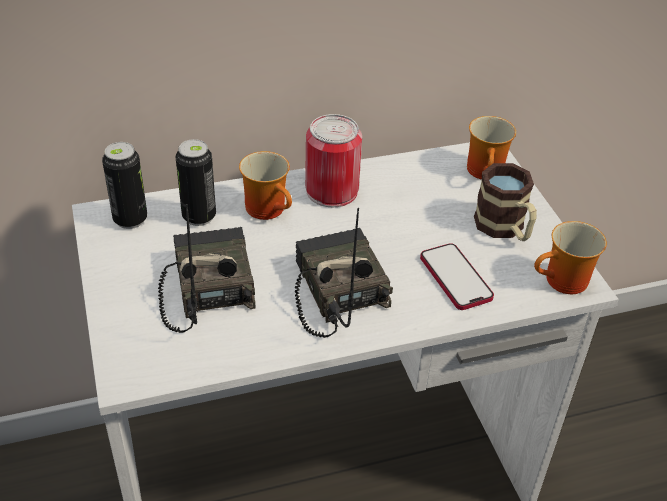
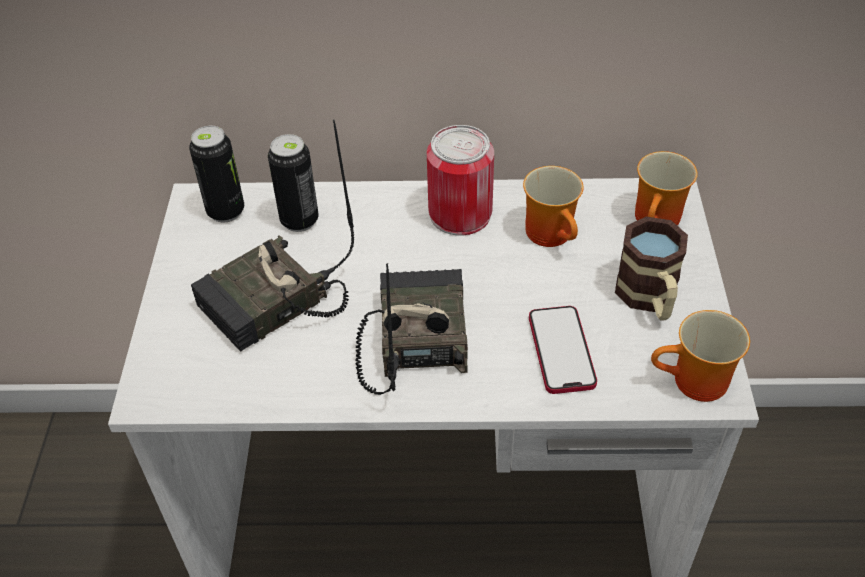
camera: 20 degrees right, 5 degrees up
radio [158,204,256,333] -> radio turned 135 degrees counterclockwise [191,120,354,352]
mug [239,151,292,220] -> mug moved to [523,166,584,247]

